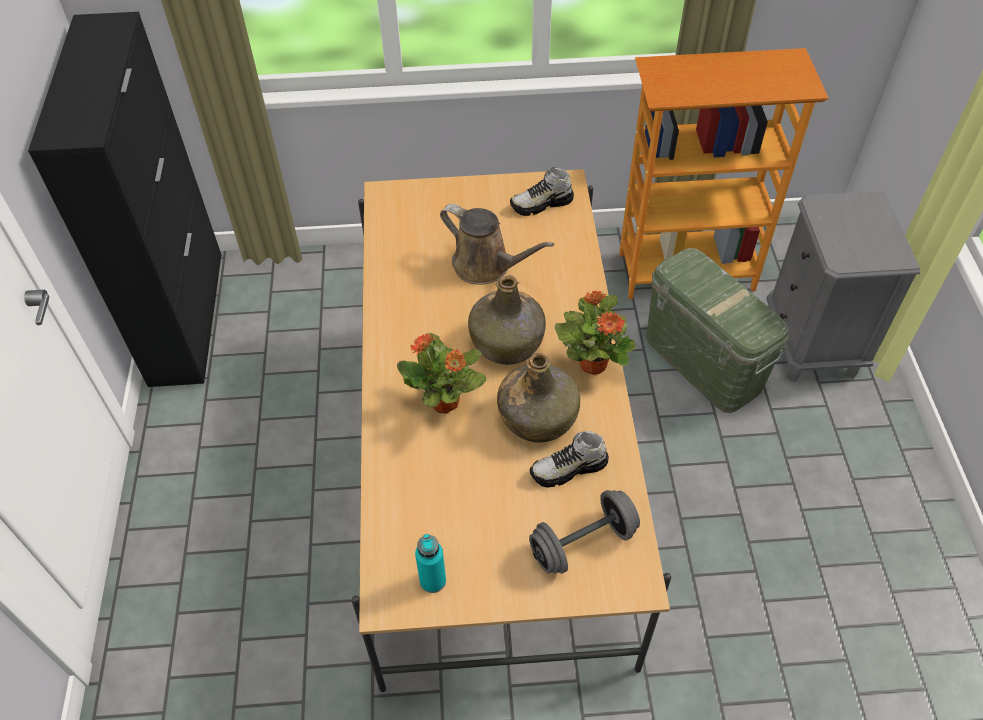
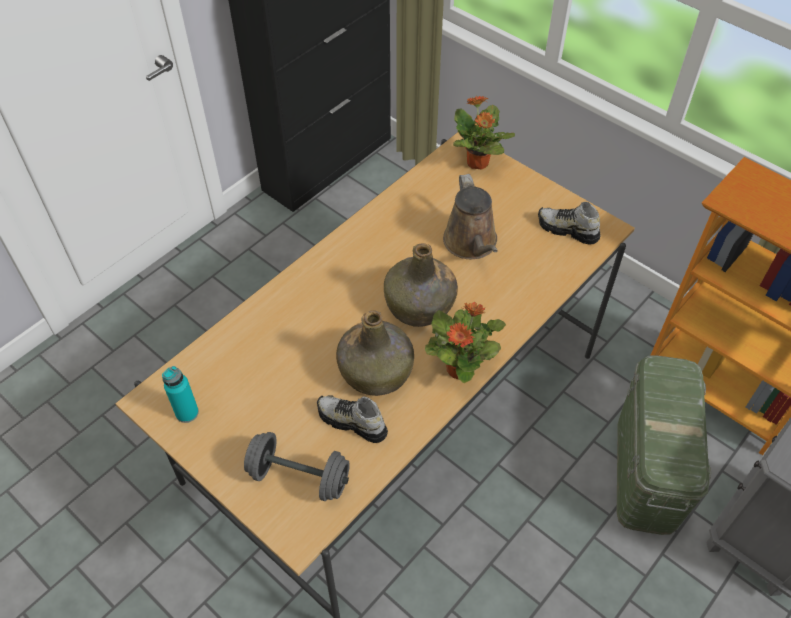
camera: 45 degrees right, 0 degrees up
potted plant [397,333,486,414] -> potted plant moved to [453,96,515,170]

